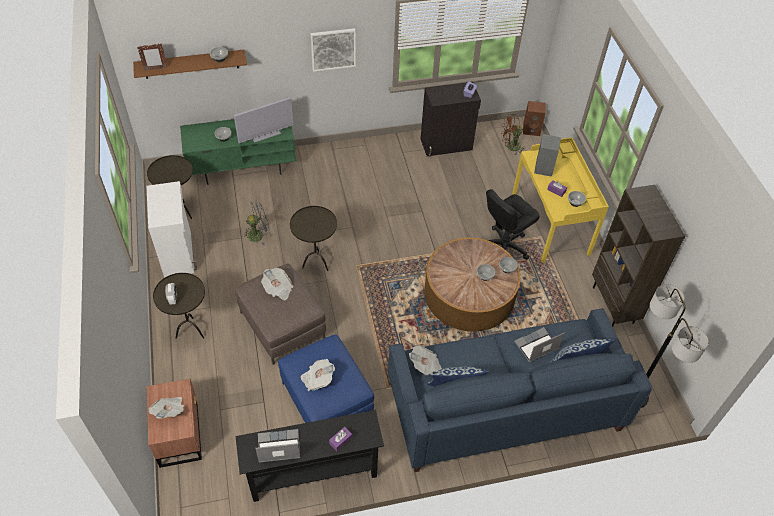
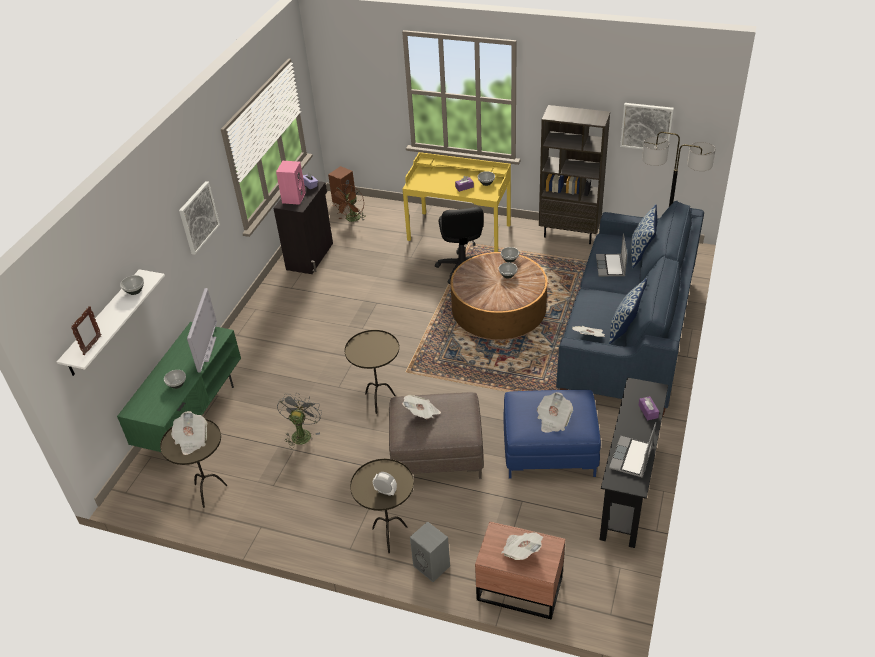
camera: 55 degrees left, 10 degrees down
brown shelf [133,50,247,79] -> white shelf [57,269,165,376]
white cabinet [146,181,197,278] -> none
grey speaker [534,134,561,177] -> grey speaker moved to [410,521,450,582]
none -> newspaper [171,411,207,455]
none -> pink speaker [276,161,306,205]
none -> picture [620,103,674,149]

